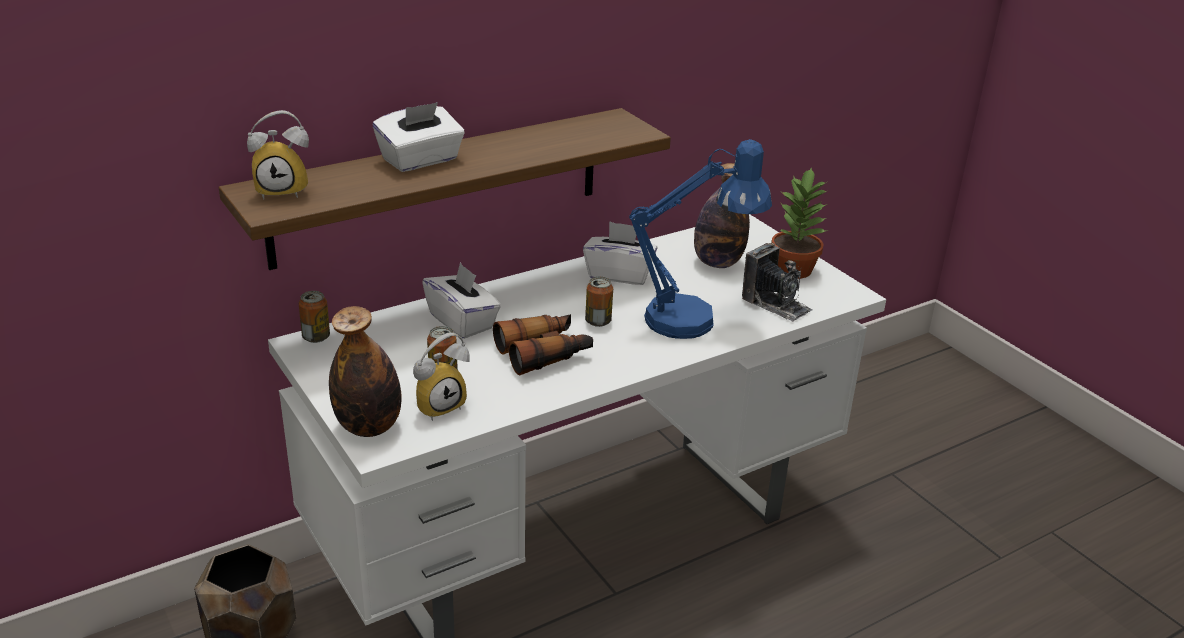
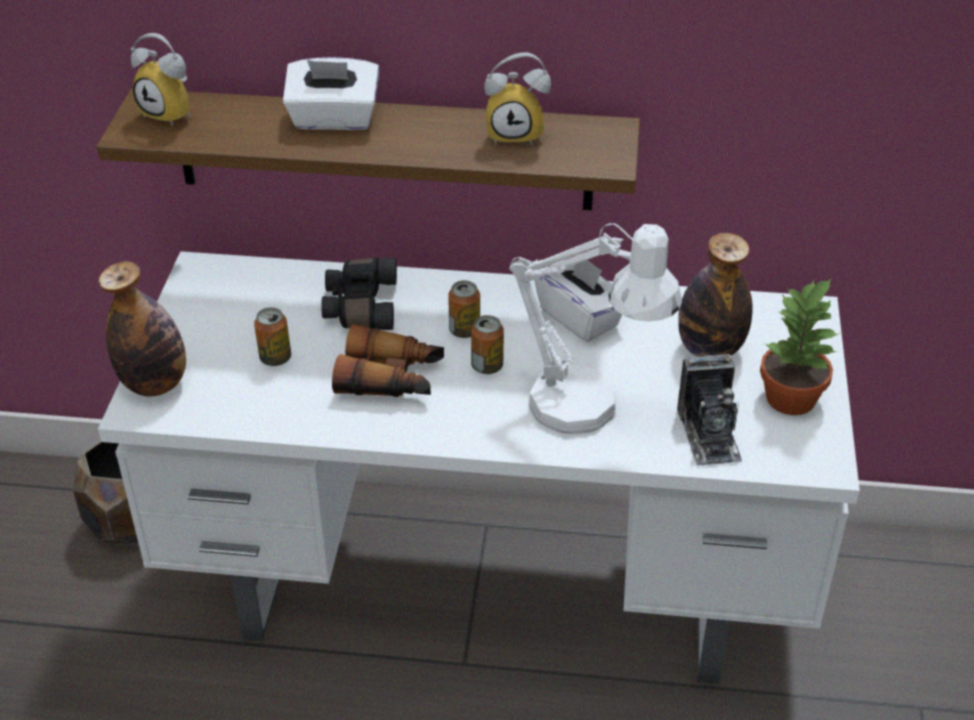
camera: 40 degrees right, 10 degrees up
can [299,291,330,343] -> can moved to [448,280,480,338]
alarm clock [413,333,470,421] -> alarm clock moved to [484,52,551,145]
white tissue box [422,263,501,339] -> black binoculars [321,257,397,330]
blue table lamp [629,139,772,339] -> white table lamp [509,223,682,434]

